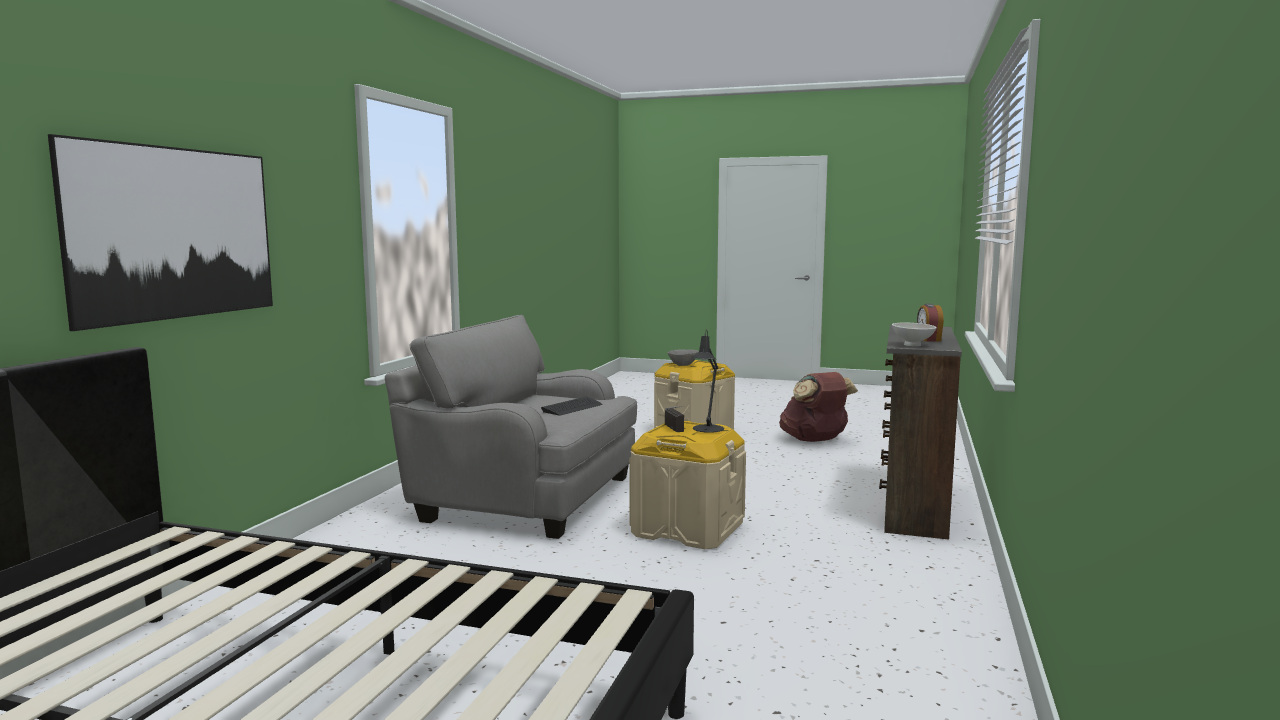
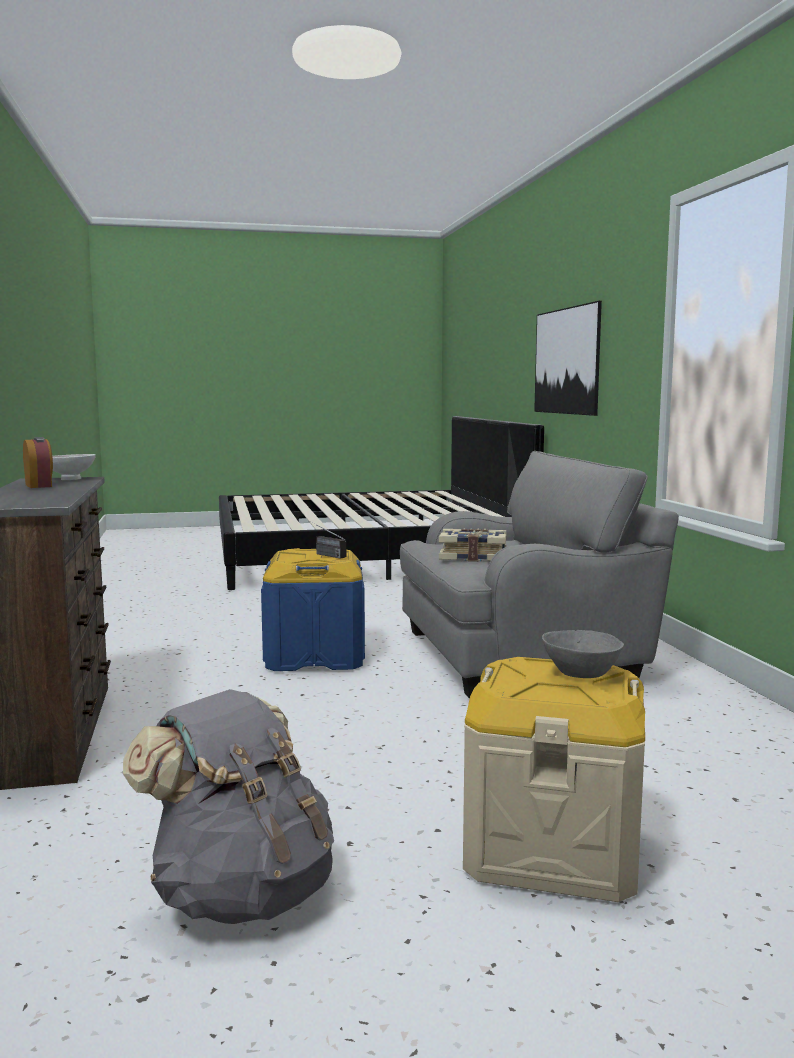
camera: 150 degrees right, 0 degrees up
keyboard [541,396,603,415] -> book [439,528,507,562]
beige storage box [629,421,746,549] -> blue storage box [261,548,365,671]
black table lamp [692,329,724,433] -> none
brown backpack [779,372,858,442] -> grey backpack [123,689,334,924]

